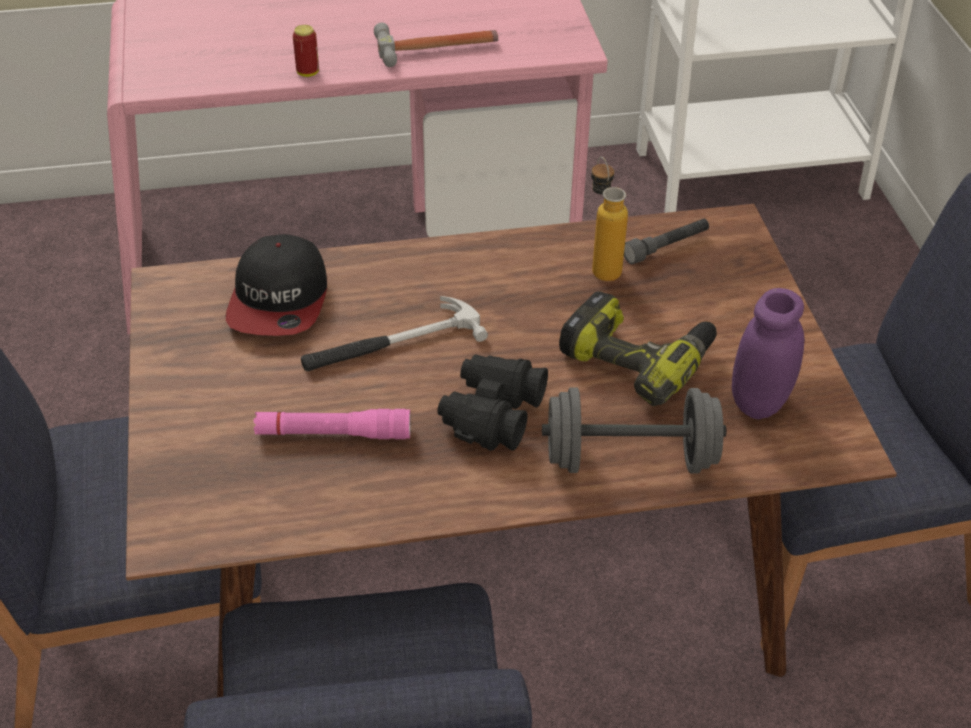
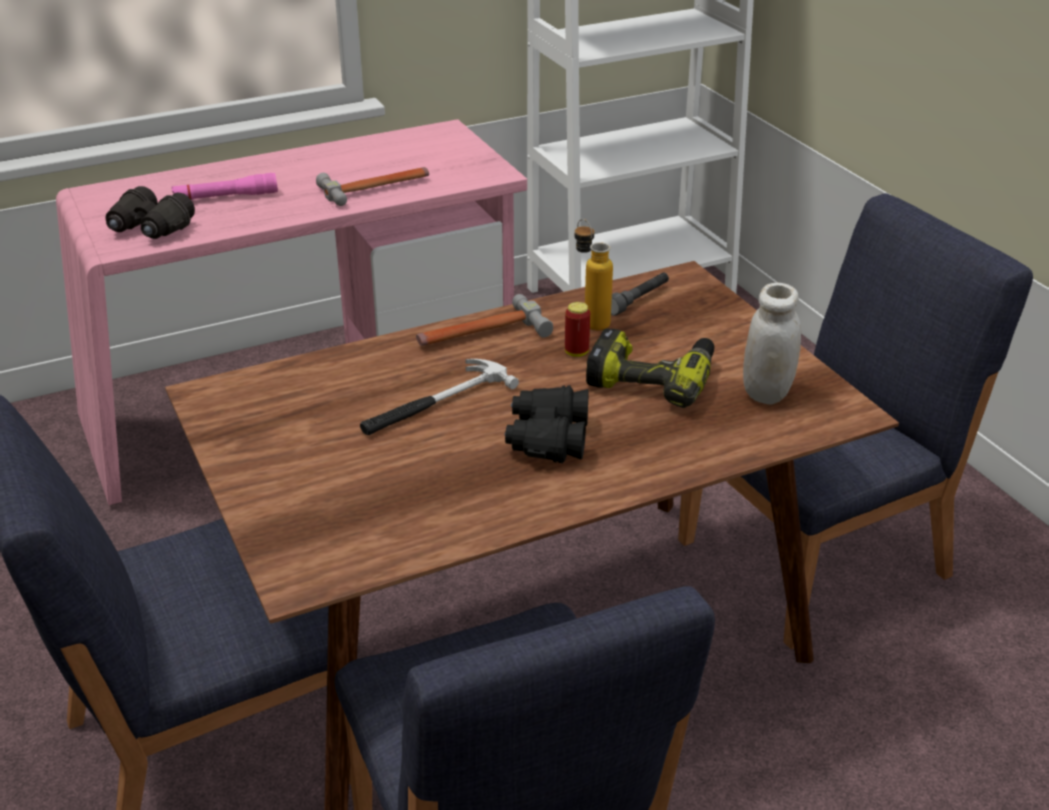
camera: 15 degrees left, 10 degrees down
cap [226,234,327,336] -> none
pink flashlight [253,409,411,439] -> pink flashlight moved to [171,173,278,200]
can [293,25,319,77] -> can moved to [565,302,590,357]
grey dumbbell [542,387,726,473] -> none
purple jar [732,288,805,419] -> white jar [743,283,801,405]
none -> black binoculars [105,186,195,239]
none -> hammer [416,294,553,346]

